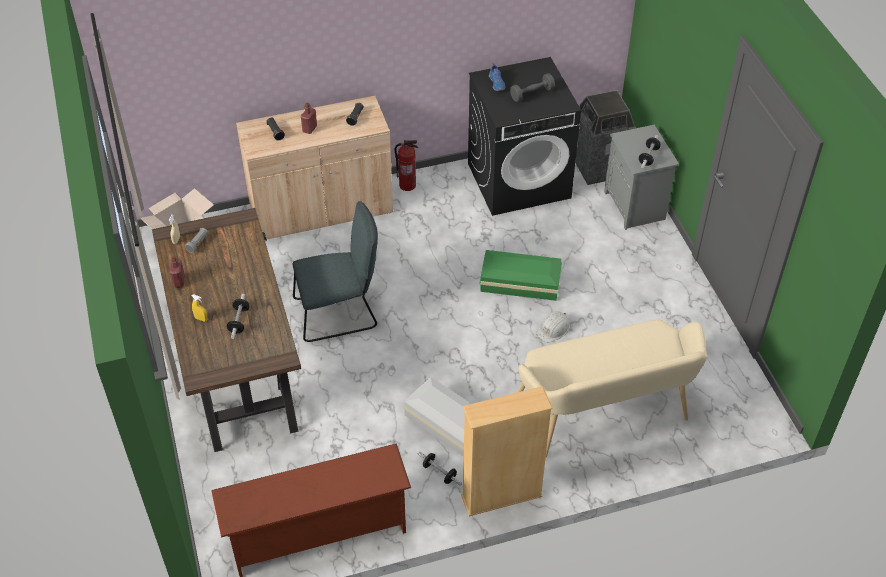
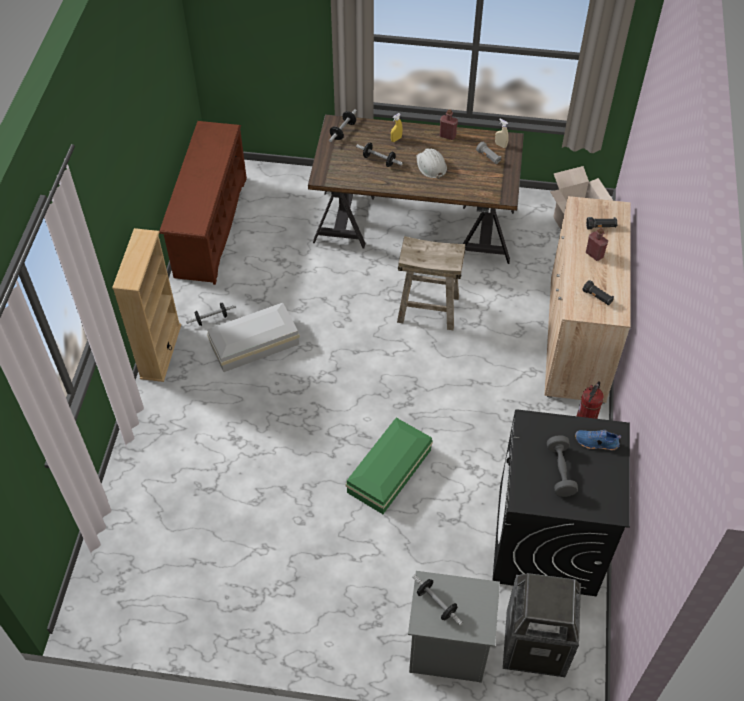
camera: 115 degrees right, 5 degrees up
grey chair [292,201,378,342] -> beige stool [397,236,466,330]
beige bench [517,319,708,457] -> none
white hard hat [536,311,570,343] -> white hard hat moved to [417,148,447,179]
none -> dumbbell [329,109,357,142]

